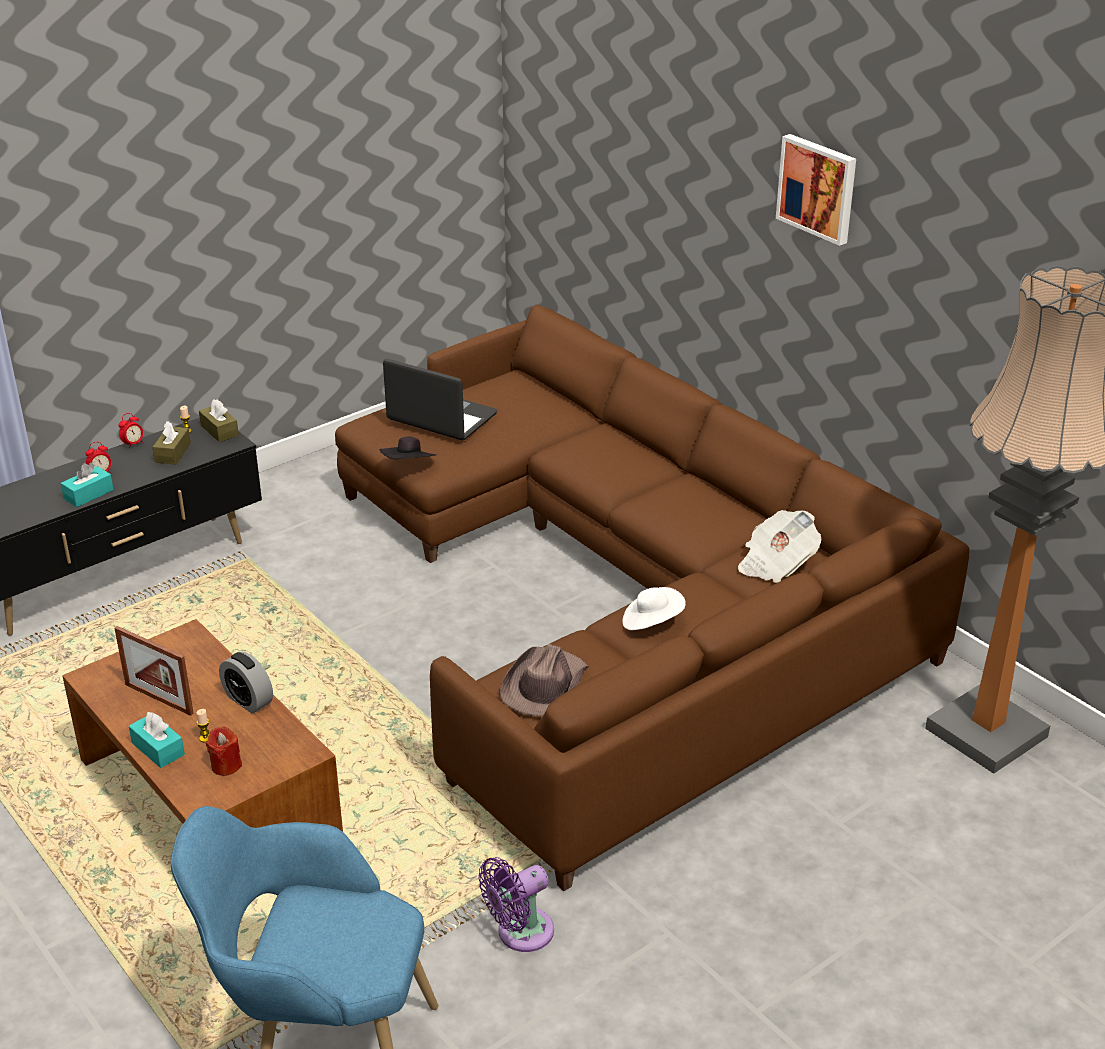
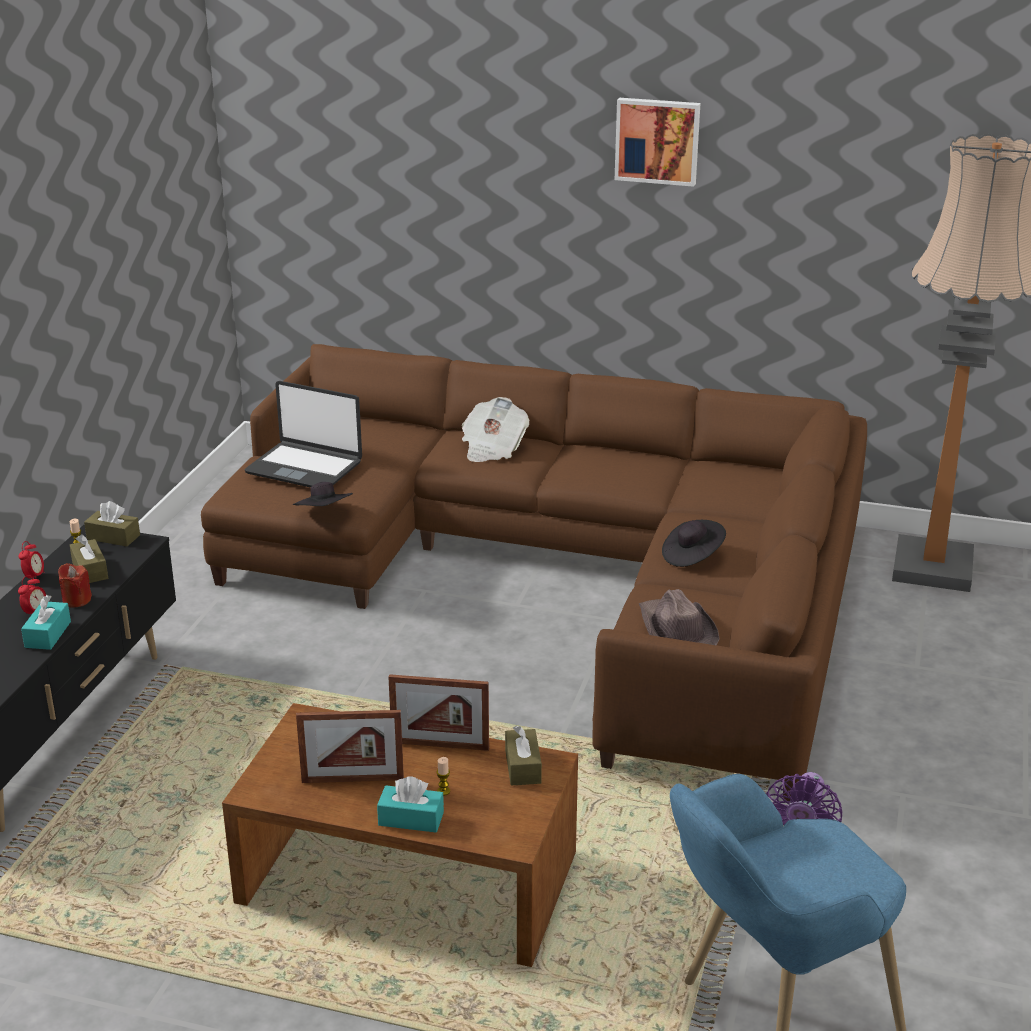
camera: 35 degrees left, 5 degrees down
red candle [206,726,242,776] -> red candle moved to [58,563,92,608]
alarm clock [219,652,273,713] -> picture frame [388,674,489,751]
laptop [383,359,497,440] -> laptop turned 150 degrees counterclockwise [245,381,362,488]
white hat [623,587,686,630] -> black hat [662,520,726,567]
newspaper [738,510,821,583] -> newspaper moved to [461,397,529,462]
none -> brown tissue box [505,726,542,786]

